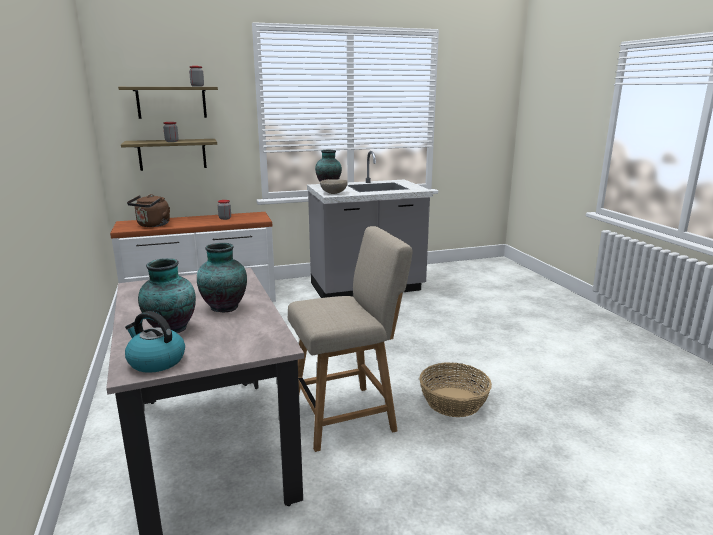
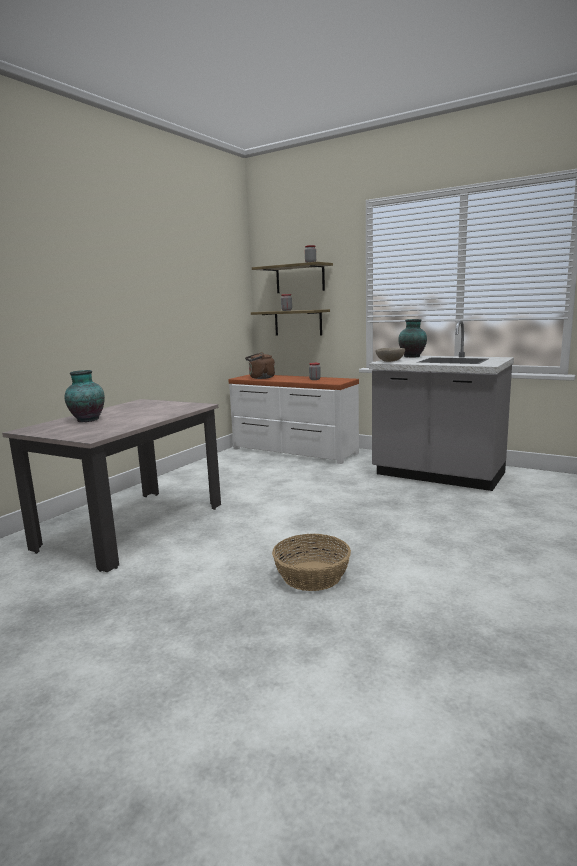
camera: 50 degrees right, 5 degrees down
kettle [125,311,185,373] -> none
vase [197,243,247,313] -> none
beige chair [288,226,412,452] -> none

